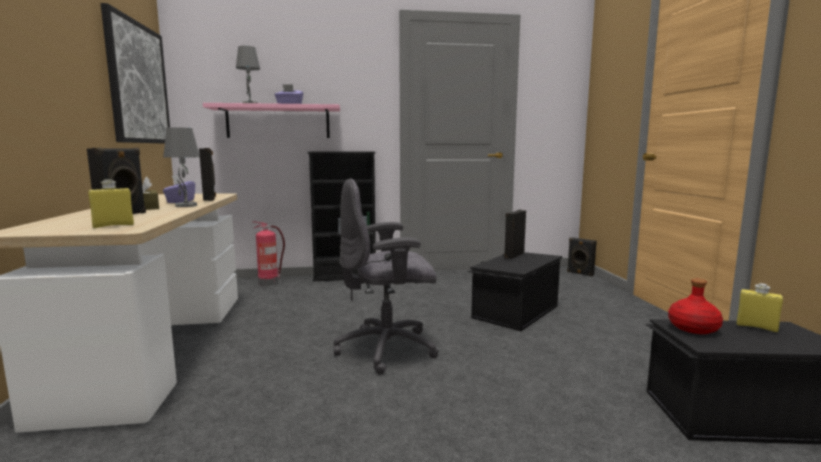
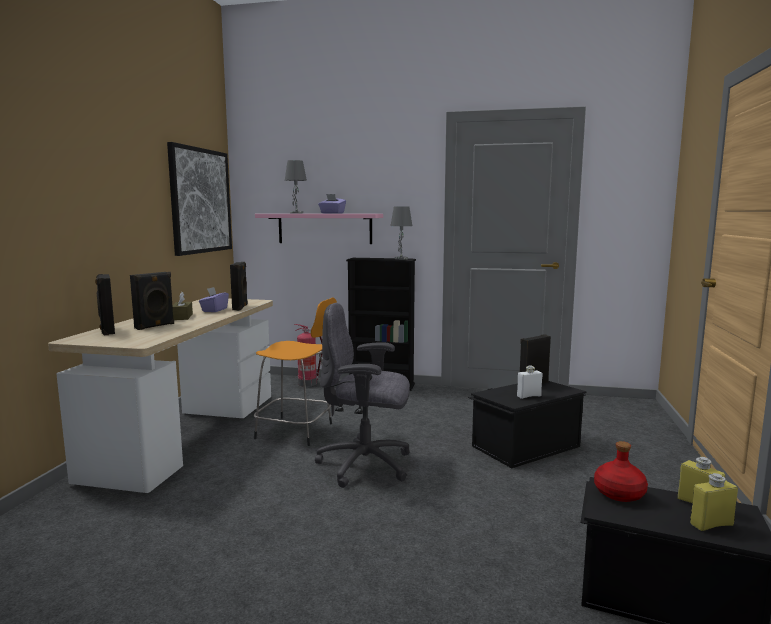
camera: 20 degrees right, 0 degrees up
yellow bottle [88,179,134,228] -> yellow bottle moved to [690,473,738,531]
grey table lamp [163,127,200,207] -> grey table lamp moved to [391,206,412,260]
black speaker [567,237,597,276] -> black speaker moved to [95,274,115,335]
none -> orange stool [254,298,337,446]
none -> white bottle [517,365,542,399]

